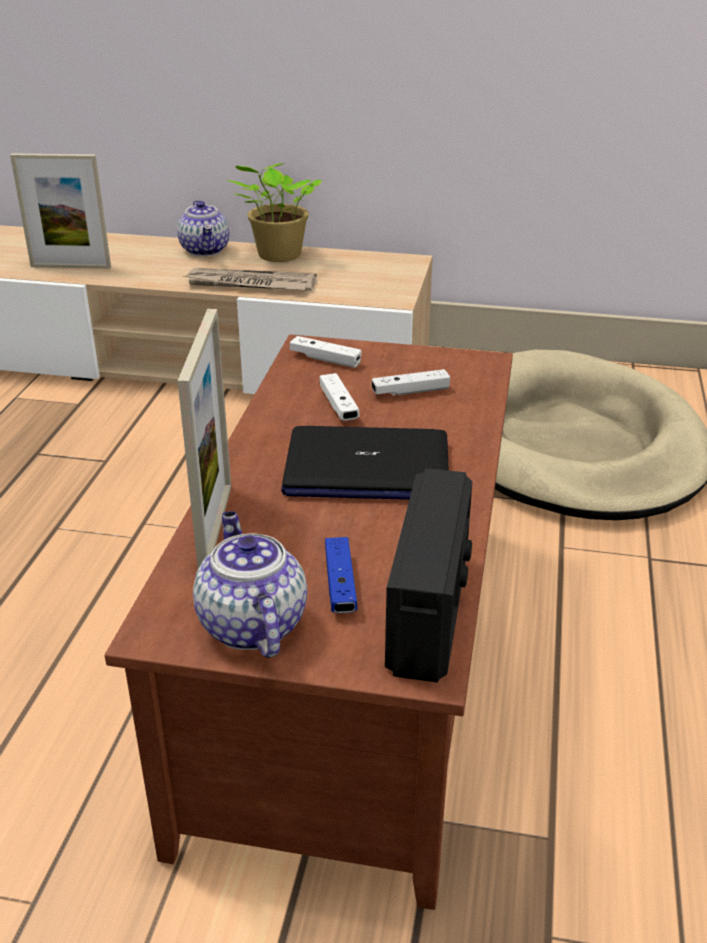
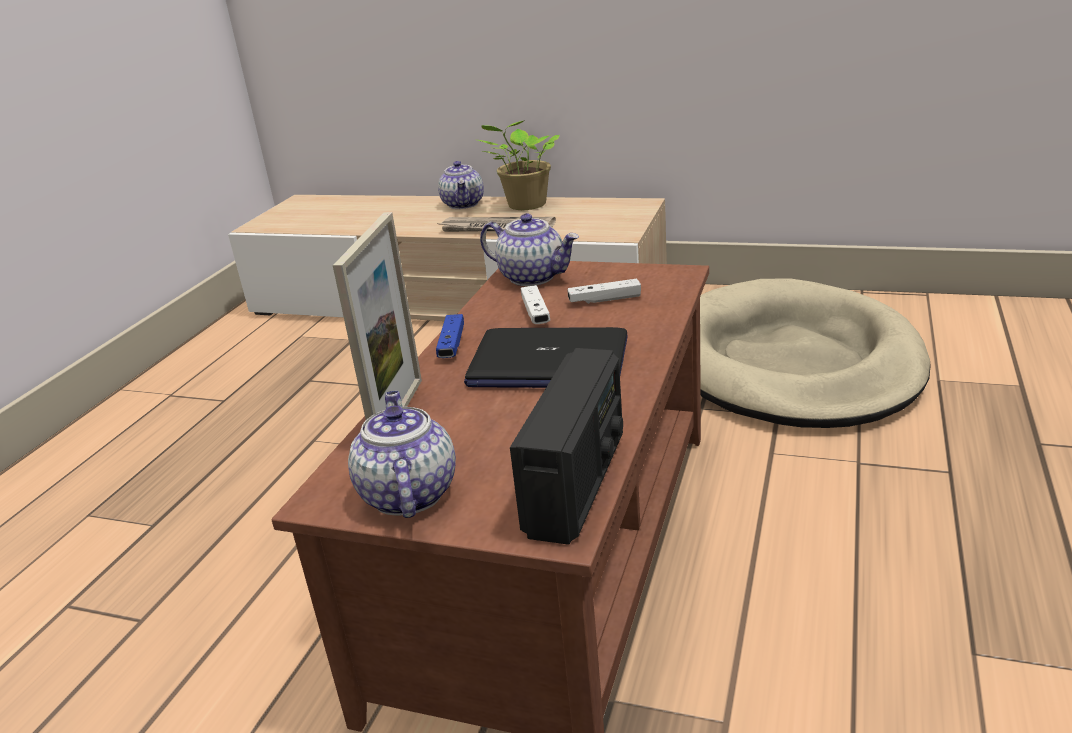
camera: 10 degrees right, 5 degrees down
picture frame [10,153,111,269] -> none
white game controller [290,336,361,368] -> teapot [480,213,579,286]
blue game controller [325,537,358,613] -> blue game controller moved to [436,314,464,358]

